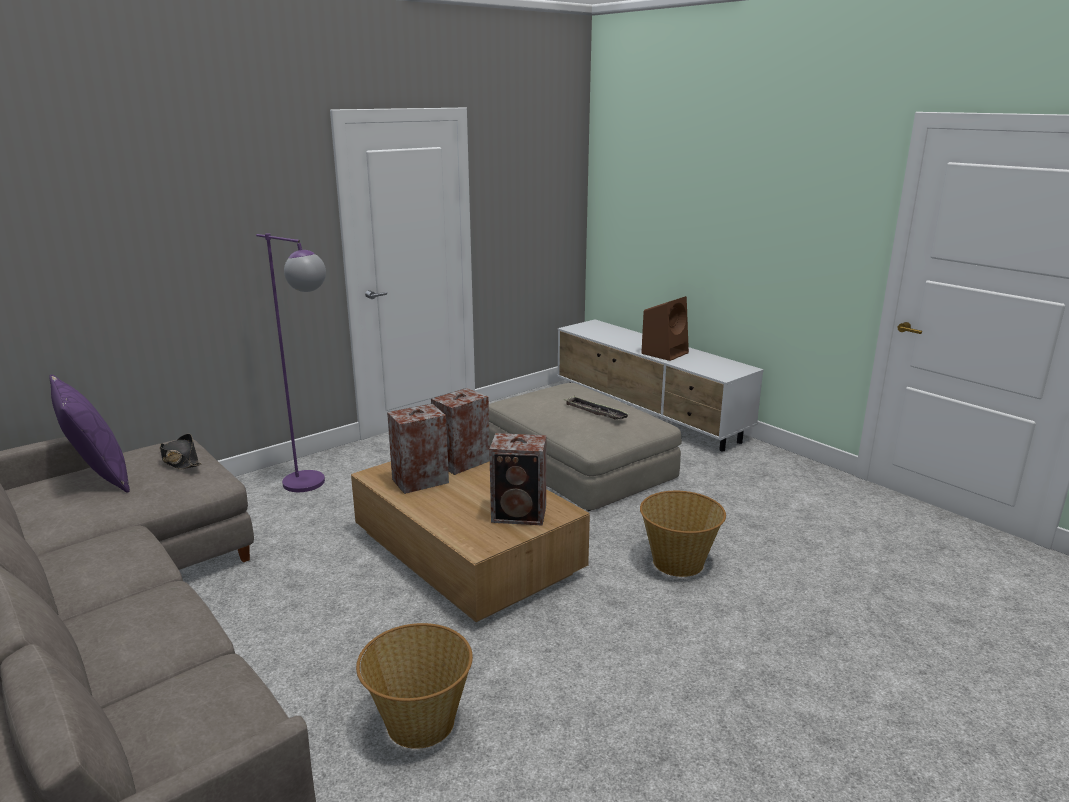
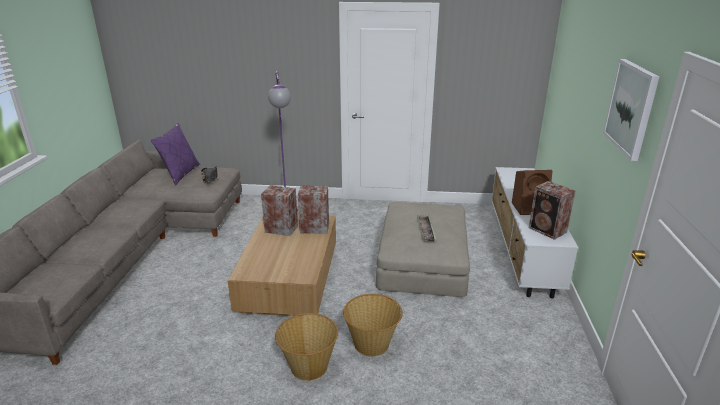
camera: 45 degrees right, 5 degrees up
basket [356,623,473,749] -> basket moved to [275,313,338,381]
speaker [489,433,547,526] -> speaker moved to [529,181,575,240]
none -> picture [603,59,659,161]

